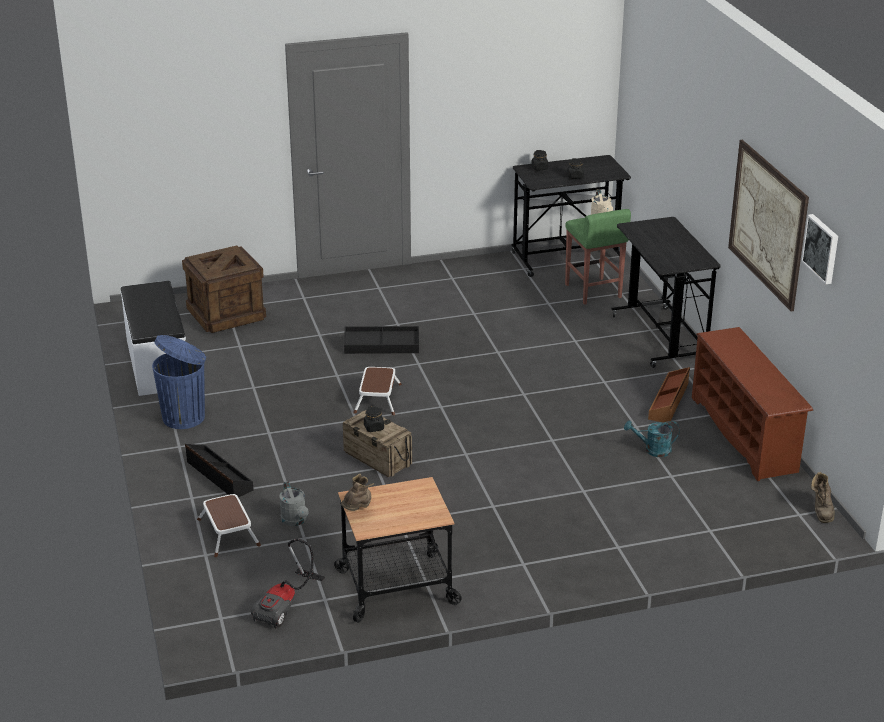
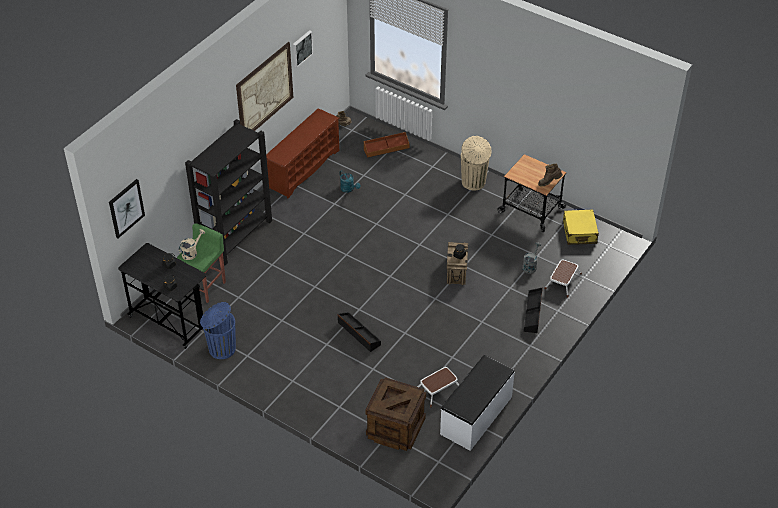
camera: 130 degrees left, 15 degrees up
blue trash can [152,335,206,429] -> blue trash can moved to [200,302,236,359]
vacuum cleaner [251,538,325,628] -> yellow suitcase [563,209,599,245]
brown step ladder [353,367,402,416] -> brown step ladder moved to [417,367,459,407]
black desk [612,217,721,368] -> black bookcase [185,119,272,265]
brown storage box [648,367,690,424] -> brown storage box moved to [364,132,410,158]
none -> picture [109,179,145,238]
none -> beige trash can [461,136,492,191]

